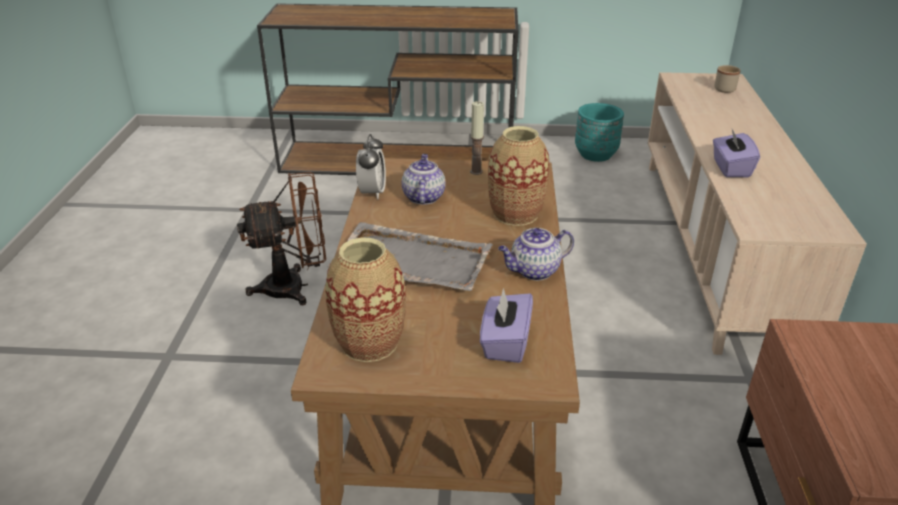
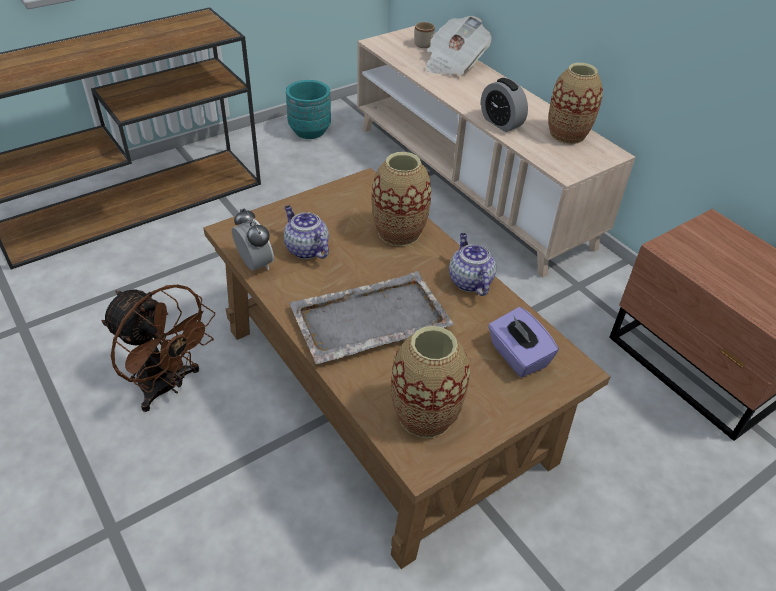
camera: 40 degrees left, 10 degrees up
brown fan [237,172,326,305] -> brown fan turned 90 degrees clockwise [102,285,215,412]
candle [470,101,484,175] -> none
teapot [498,228,574,281] -> teapot turned 135 degrees clockwise [449,233,496,296]
purple tissue box [713,130,760,177] -> alarm clock [481,78,528,132]
none -> newspaper [425,16,491,75]
none -> vase [548,63,603,144]

